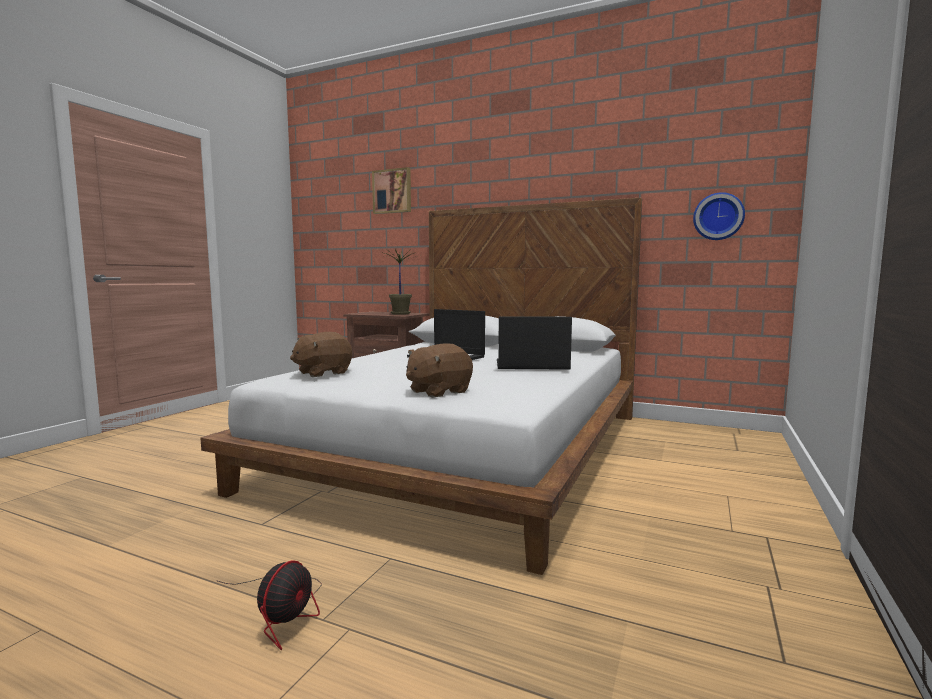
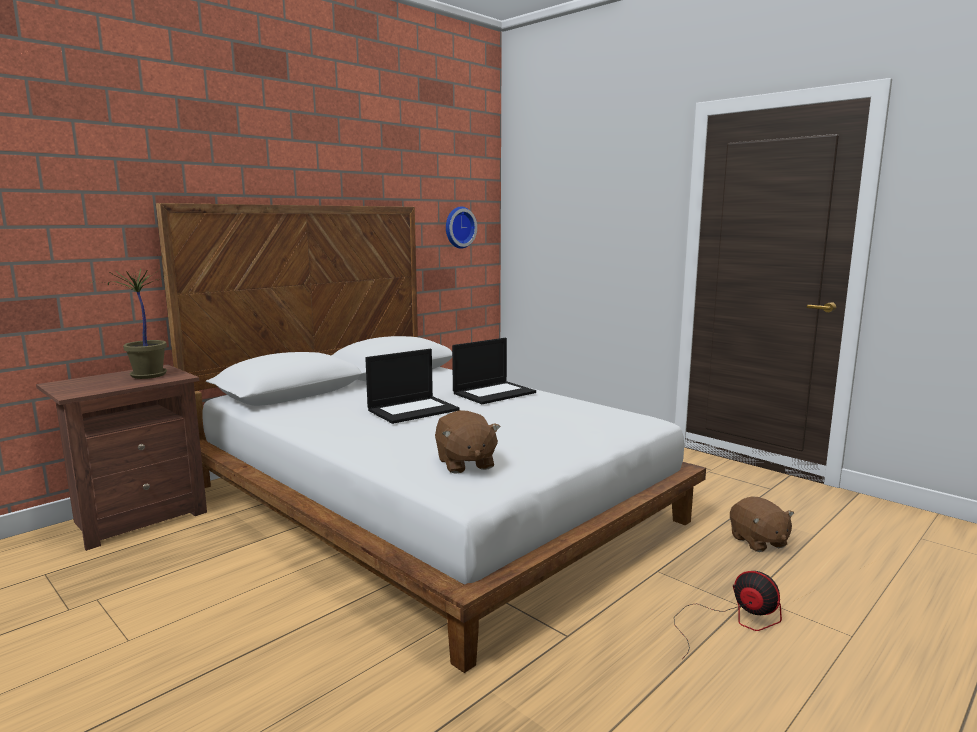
camera: 70 degrees left, 5 degrees up
picture [372,167,411,214] -> none
brown plush toy [406,343,473,398] -> brown plush toy moved to [730,496,794,552]
laptop [497,316,572,370] -> laptop turned 150 degrees counterclockwise [452,338,536,404]

